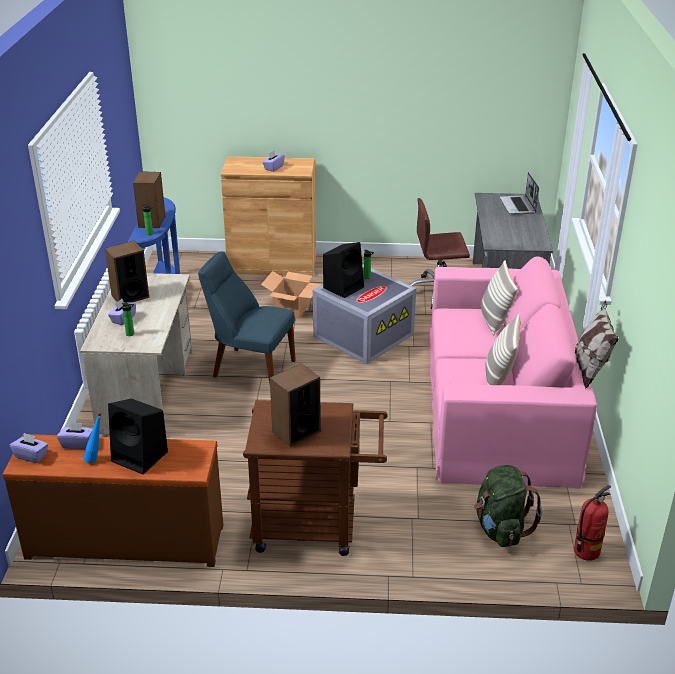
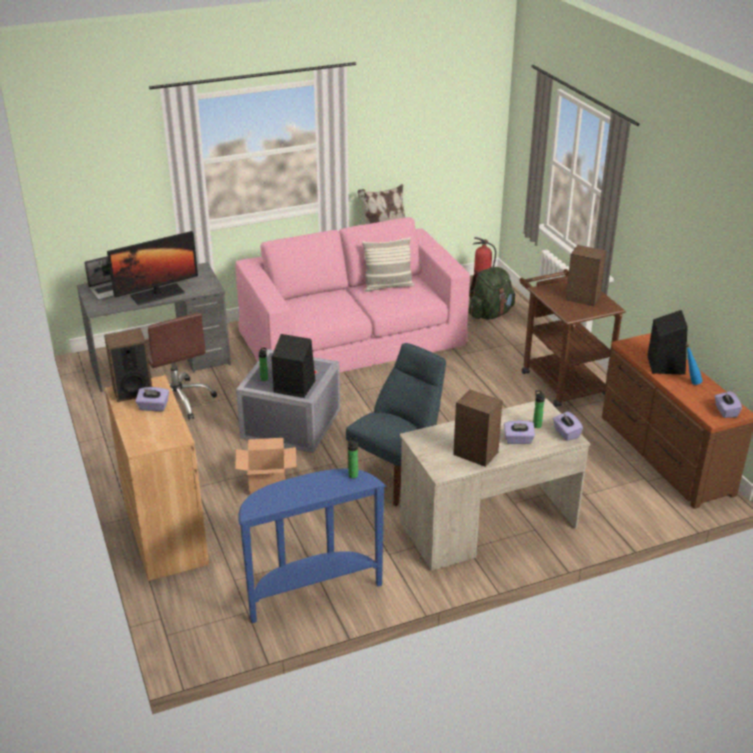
camera: 115 degrees left, 0 degrees up
purple tissue box [57,422,93,449] -> purple tissue box moved to [553,411,583,441]
speaker [133,171,166,228] -> speaker moved to [104,328,152,402]
blue chair [198,251,296,383] -> blue chair turned 135 degrees counterclockwise [346,343,446,506]
pillow [481,260,518,336] -> none
none -> monitor [107,231,198,305]

